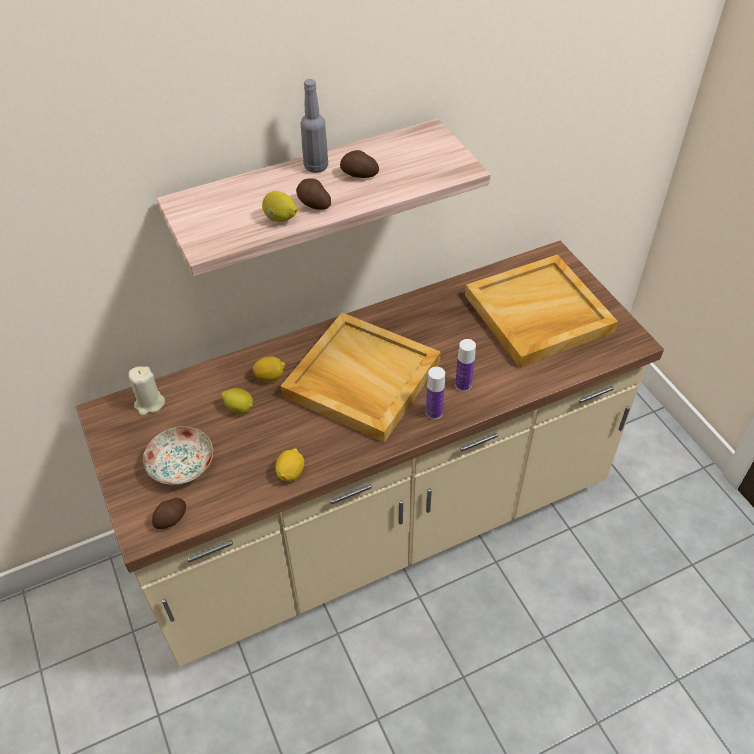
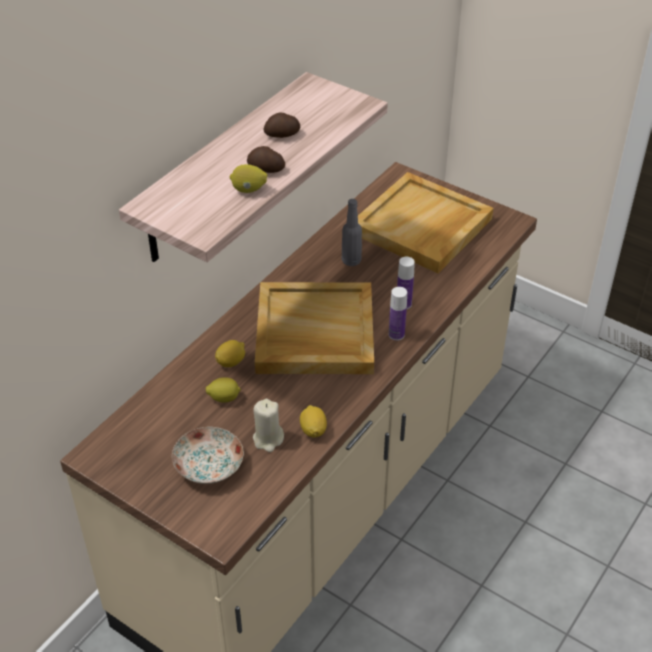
camera: 30 degrees left, 5 degrees down
beige candle [128,366,165,416] -> beige candle moved to [253,399,284,452]
potato [152,498,186,529] -> none
grey bottle [300,79,328,173] -> grey bottle moved to [341,199,362,266]

